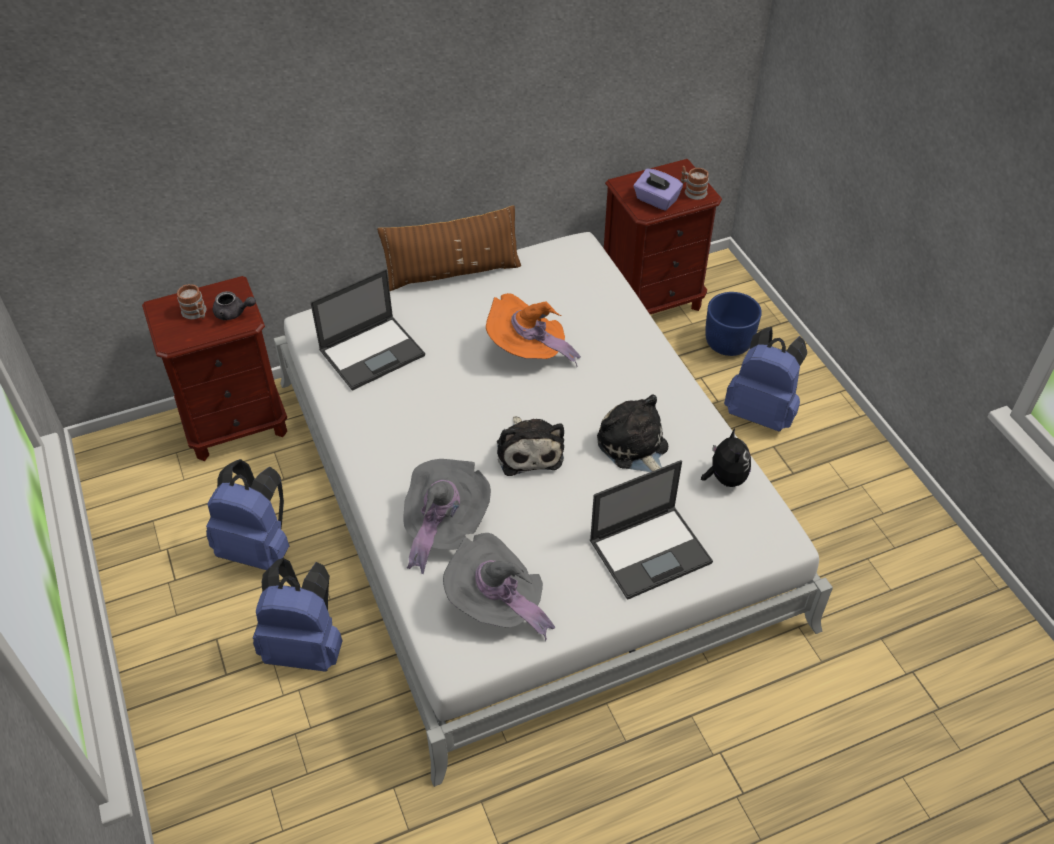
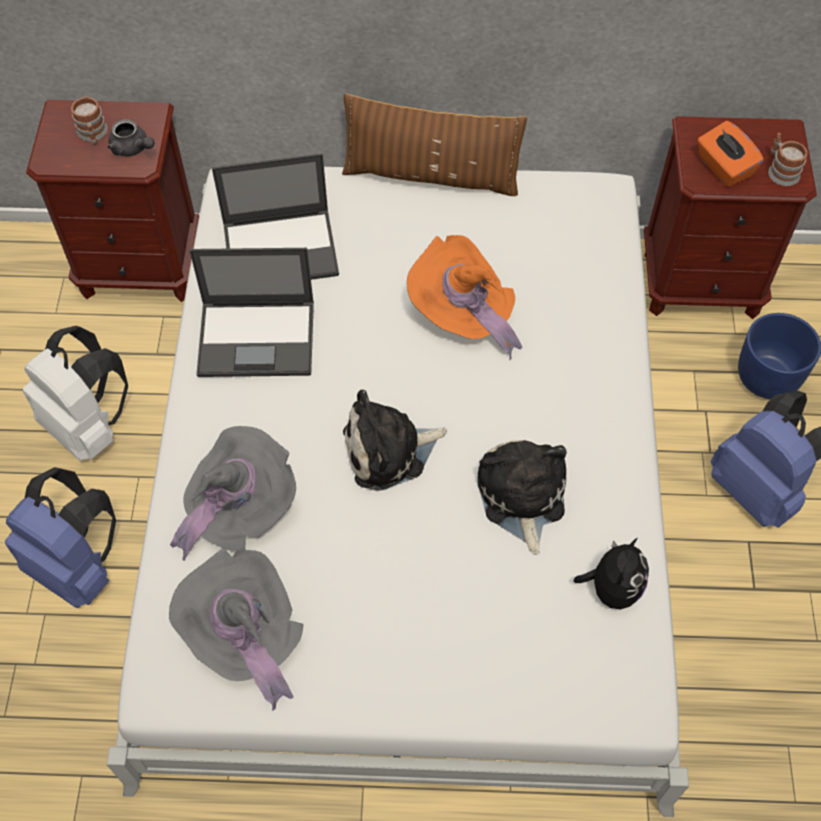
camera: 25 degrees right, 10 degrees up
blue backpack [206,459,290,570] -> white backpack [23,326,128,461]
plush toy [497,416,564,476] -> plush toy turned 60 degrees clockwise [343,389,447,491]
laptop [590,460,713,600] -> laptop moved to [189,248,314,377]
purple tissue box [633,169,683,211] -> orange tissue box [697,121,764,187]

